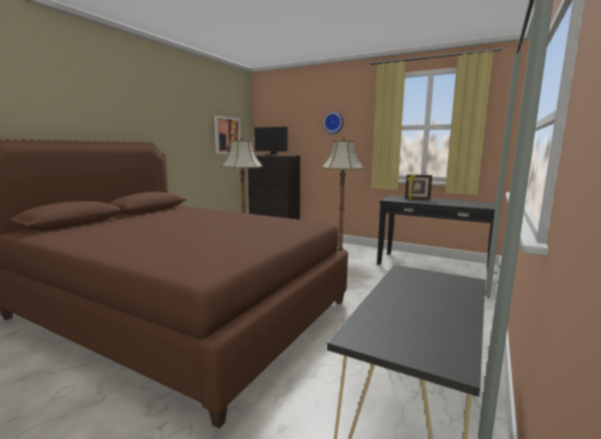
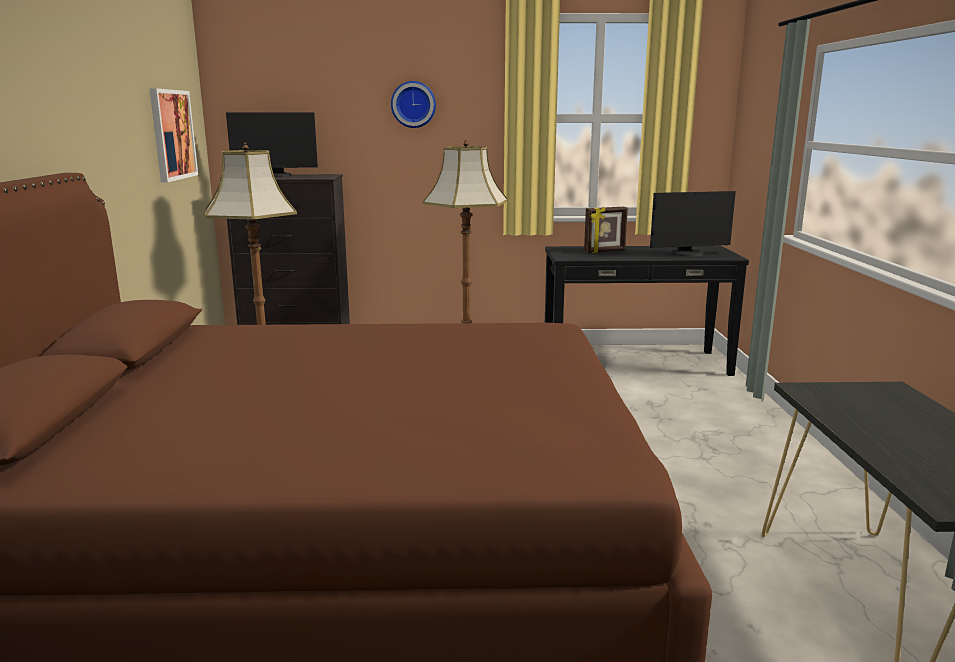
camera: 30 degrees left, 5 degrees up
none -> monitor [650,191,736,257]

